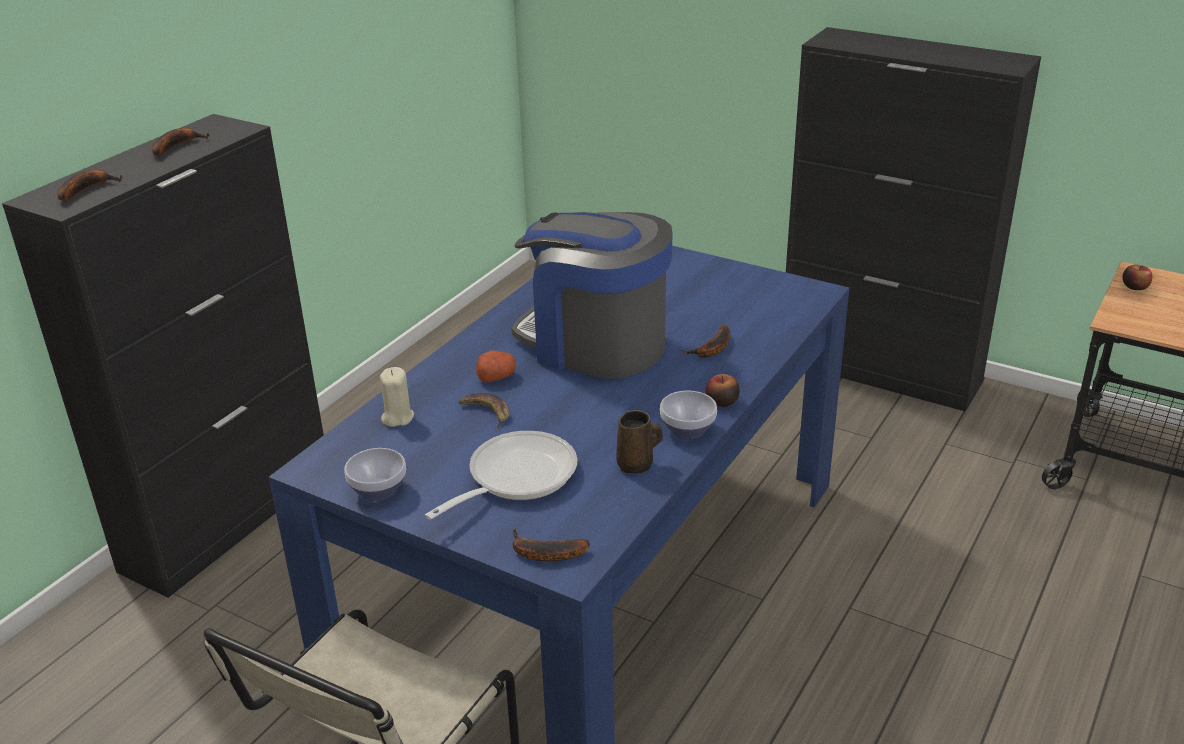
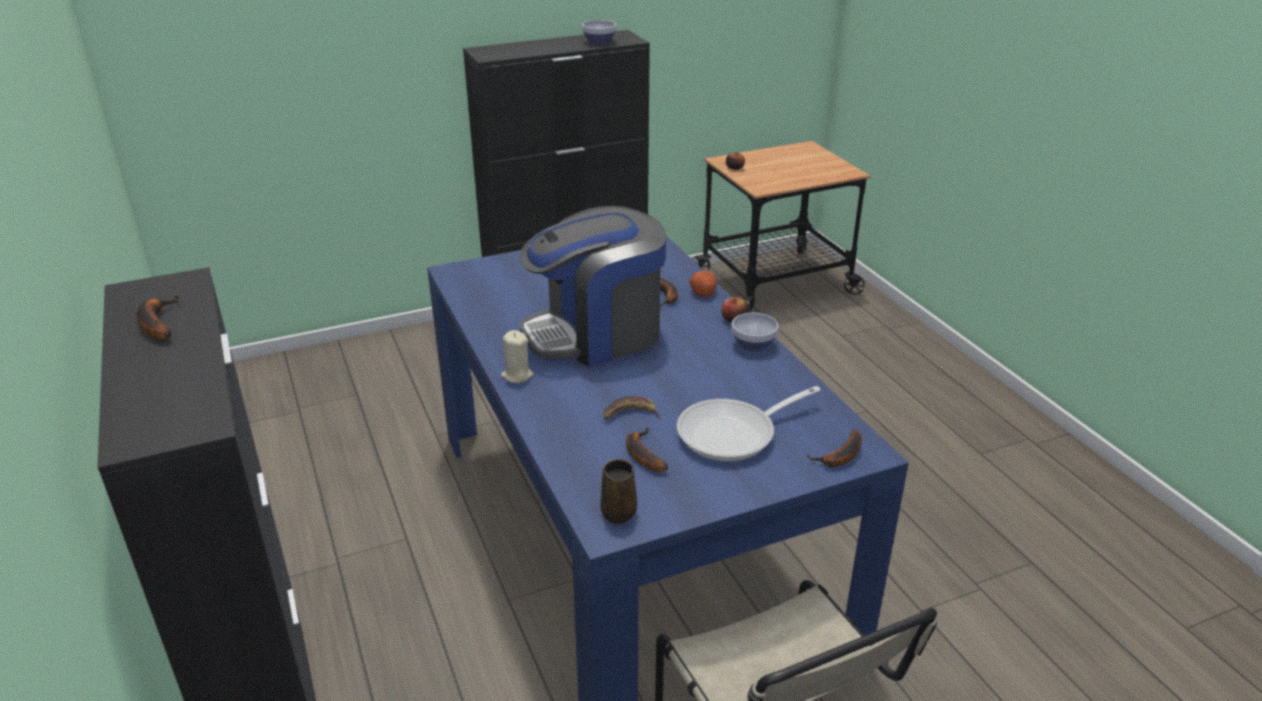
camera: 55 degrees left, 0 degrees up
banana [57,169,123,201] -> banana moved to [626,428,668,472]
bowl [344,448,406,501] -> bowl moved to [582,20,616,45]
beige candle [380,367,414,427] -> beige candle moved to [501,330,533,383]
frying pan [425,431,577,519] -> frying pan turned 105 degrees counterclockwise [677,386,821,462]
potato [476,350,516,383] -> potato moved to [690,270,717,297]
brown mug [616,410,662,473] -> brown mug moved to [600,459,637,524]

